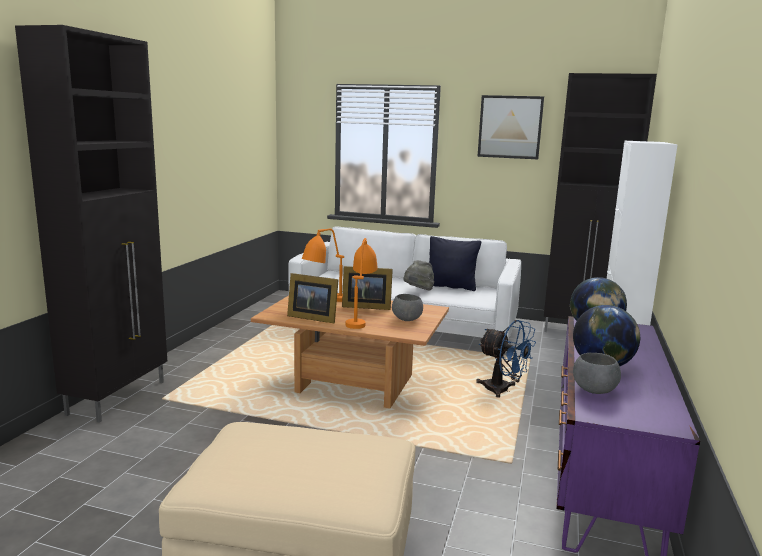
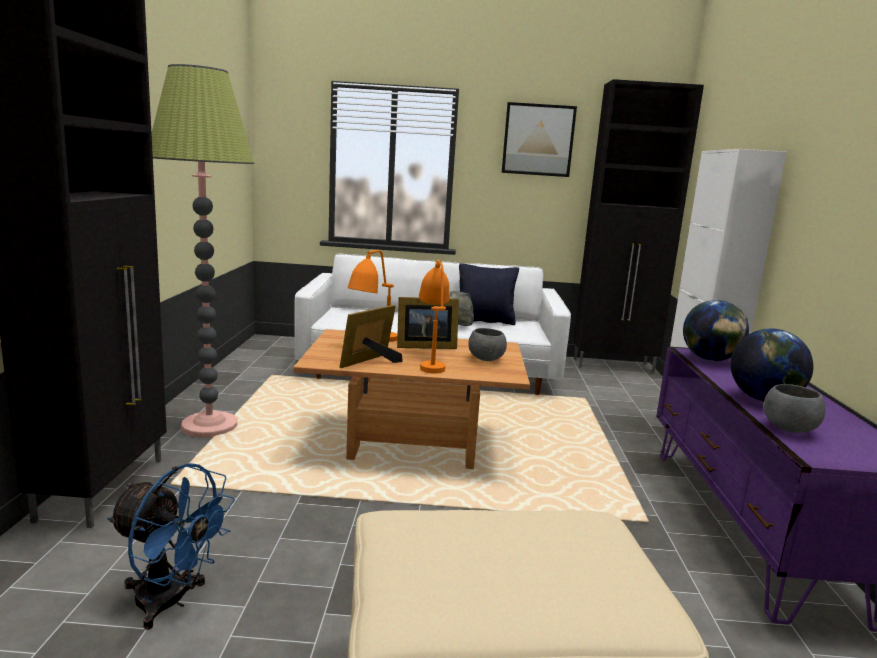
camera: 15 degrees left, 0 degrees up
picture frame [287,273,339,323] -> picture frame turned 120 degrees clockwise [340,305,403,368]
blue fan [476,320,536,398] -> blue fan moved to [107,463,235,630]
none -> floor lamp [152,64,254,438]

